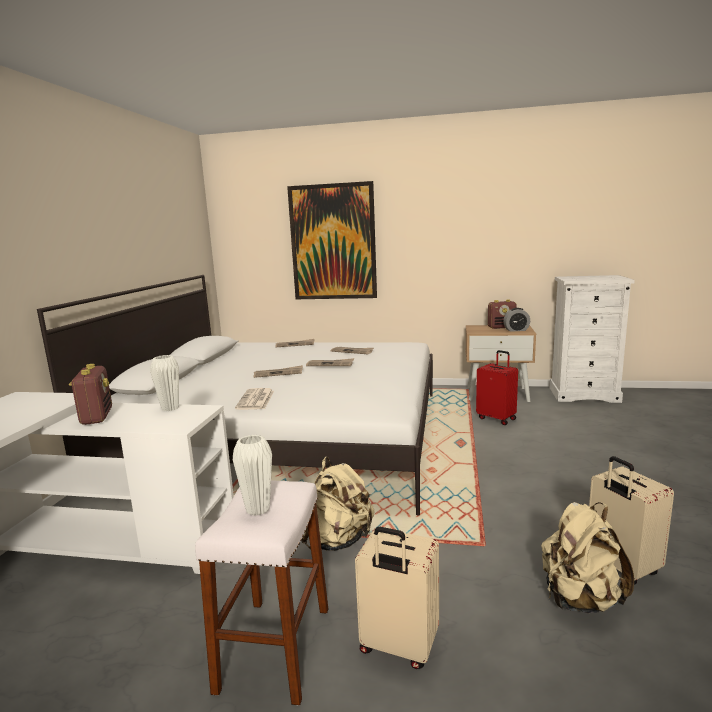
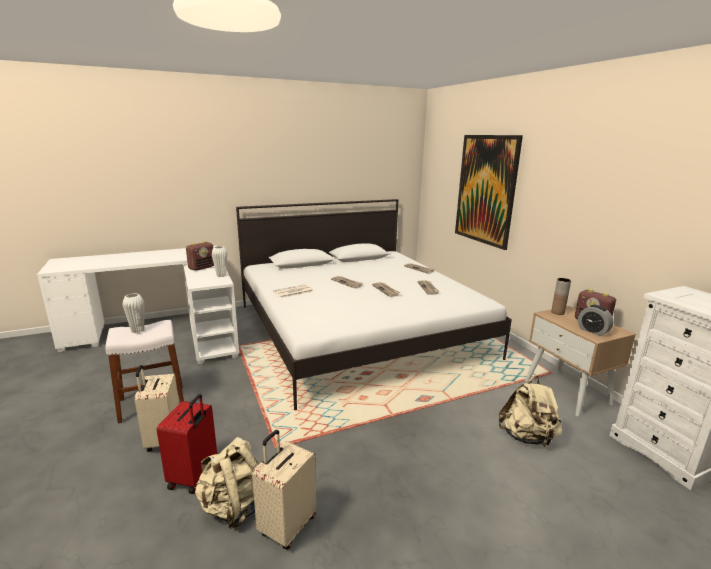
camera: 55 degrees right, 5 degrees up
beige backpack [302,457,375,551] -> beige backpack moved to [499,375,562,448]
red suitcase [476,350,518,425] -> red suitcase moved to [157,394,217,494]
none -> brown vase [551,278,571,315]

